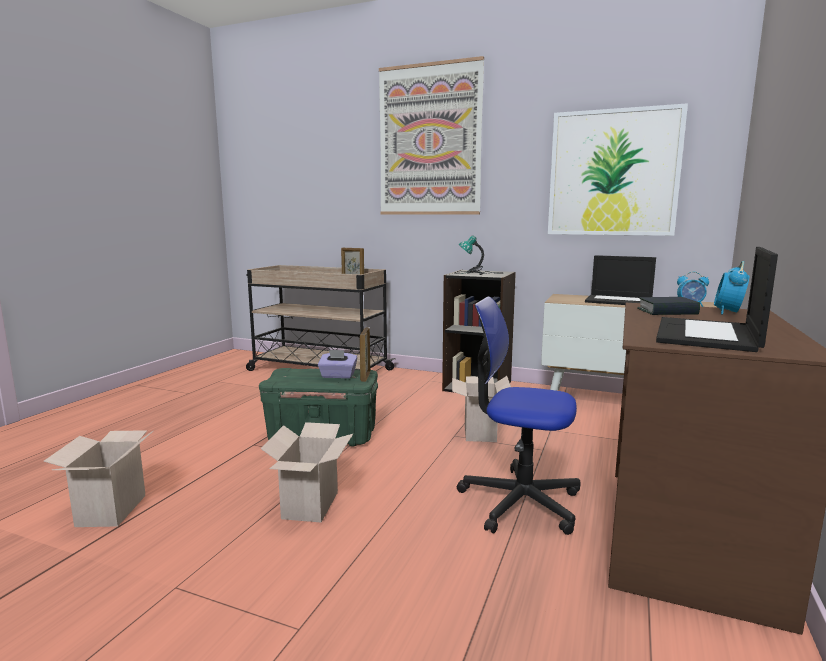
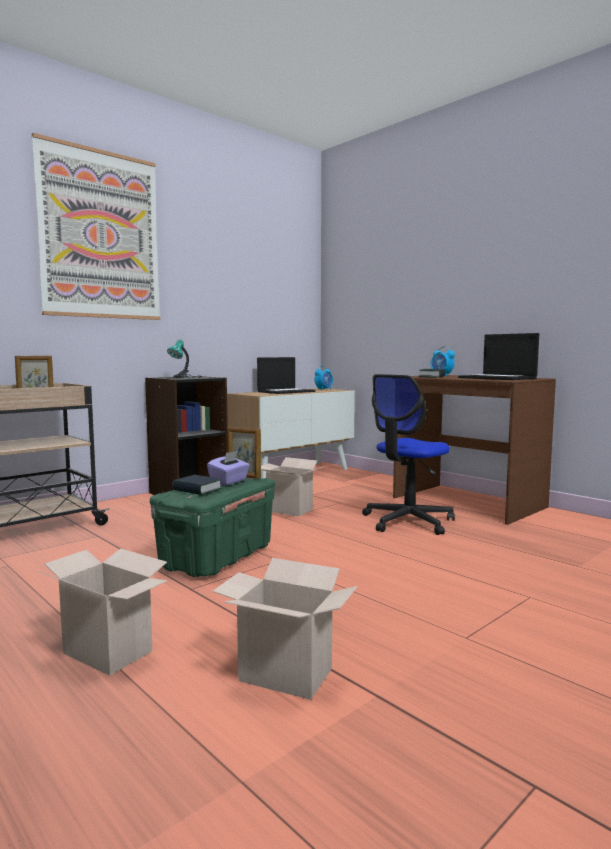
camera: 65 degrees left, 5 degrees down
cardboard box [261,422,353,522] -> cardboard box moved to [38,549,168,676]
picture [548,103,688,236] -> none
none -> book [173,475,222,495]

